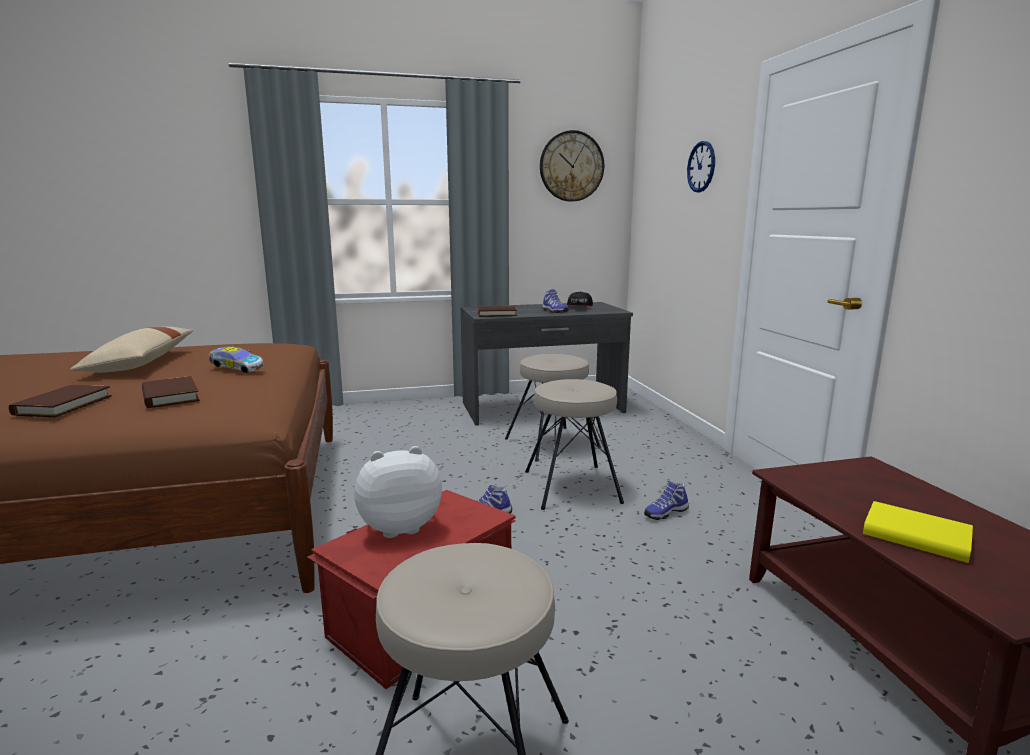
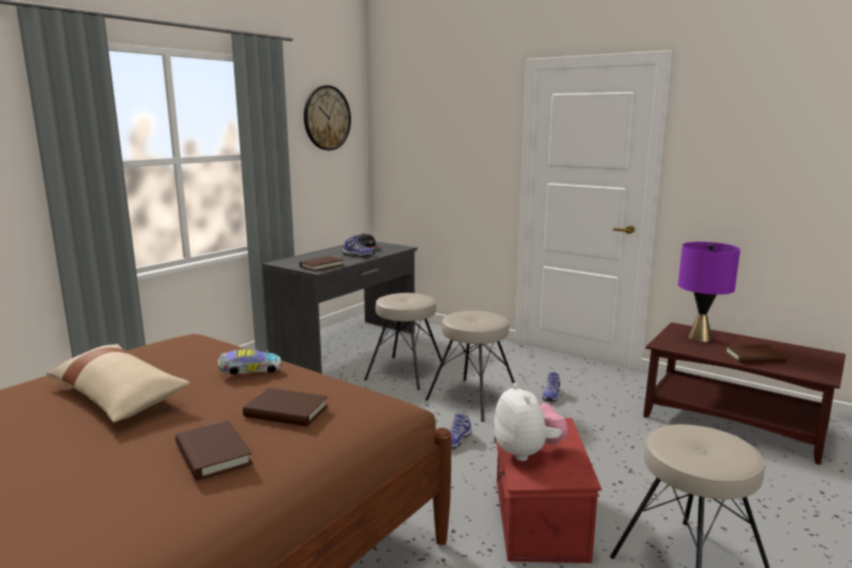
camera: 40 degrees left, 0 degrees up
plush toy [354,446,442,538] -> plush toy turned 135 degrees clockwise [494,383,568,461]
wall clock [687,141,715,193] -> none
yellow book [863,501,973,563] -> brown book [724,345,786,363]
none -> purple table lamp [678,242,740,342]

